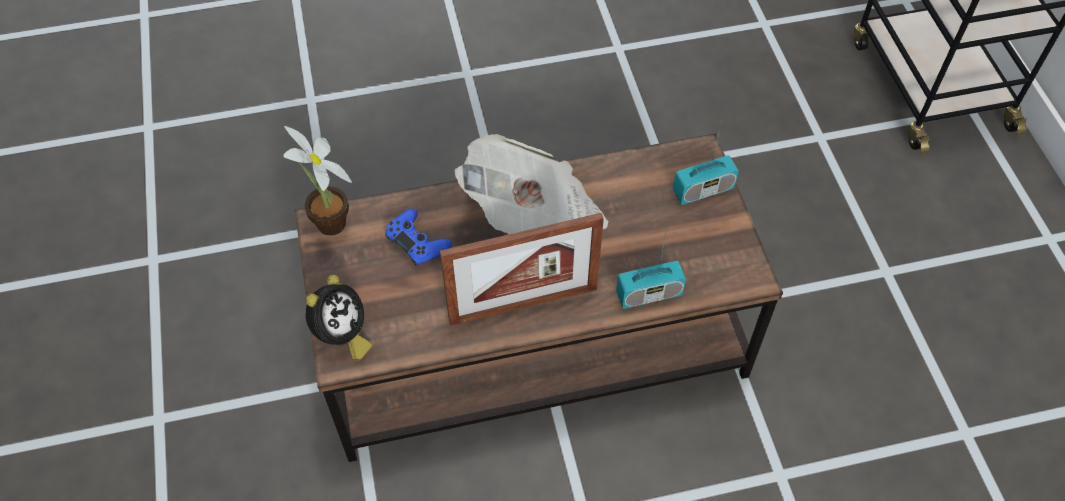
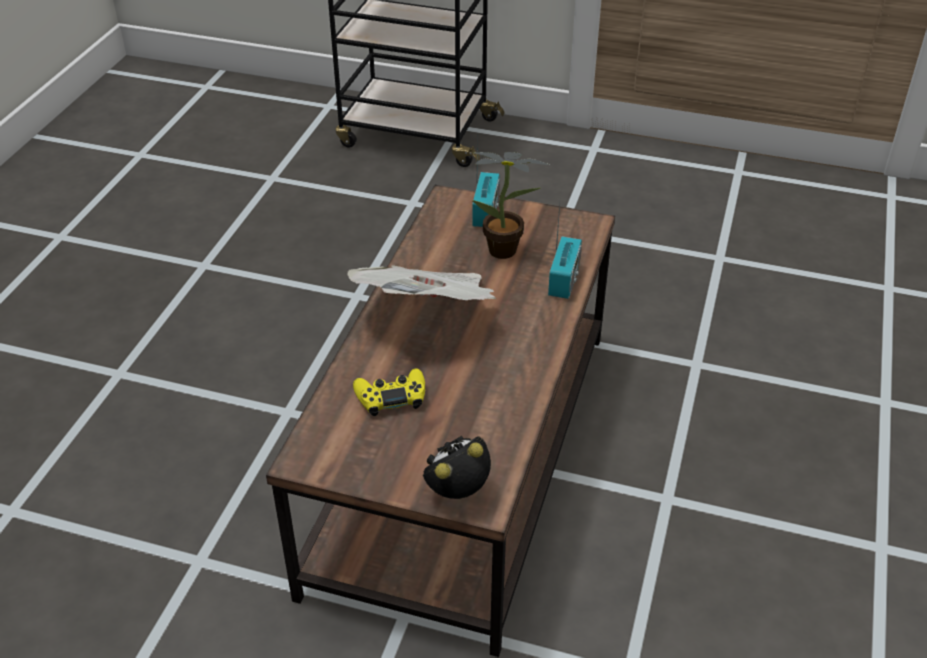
camera: 60 degrees left, 15 degrees down
potted plant [283,126,352,236] -> potted plant moved to [472,152,549,259]
alarm clock [306,275,372,360] -> alarm clock turned 90 degrees counterclockwise [423,436,491,499]
blue game controller [385,208,452,266] -> yellow game controller [353,368,425,416]
picture frame [440,213,604,326] -> none

